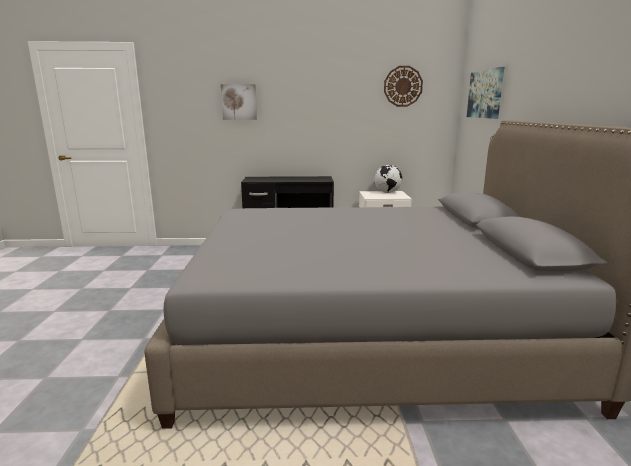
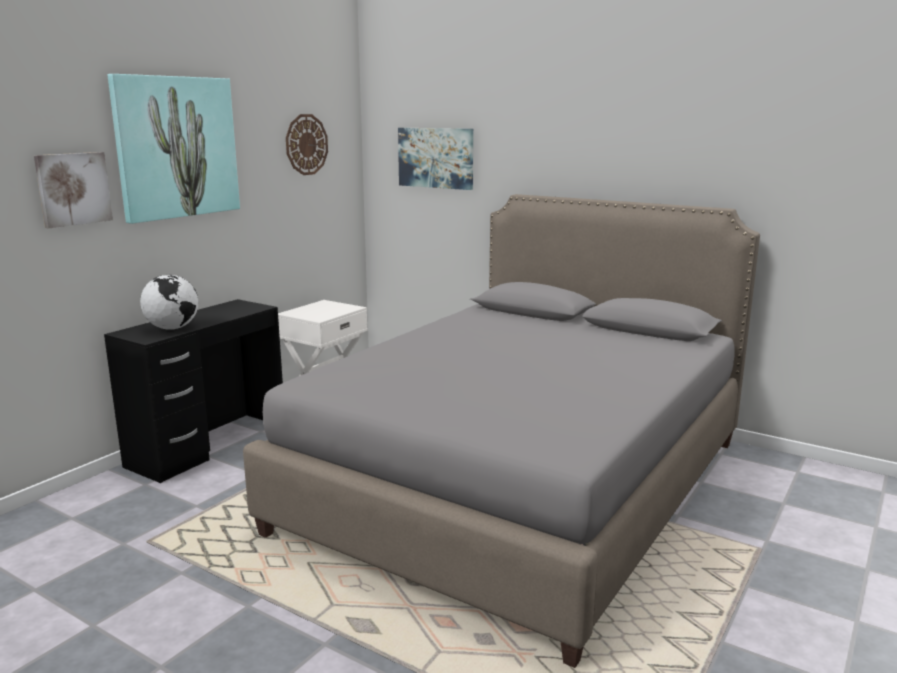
camera: 55 degrees left, 0 degrees up
globe [374,165,402,193] -> globe moved to [140,275,198,330]
none -> picture [107,74,240,224]

